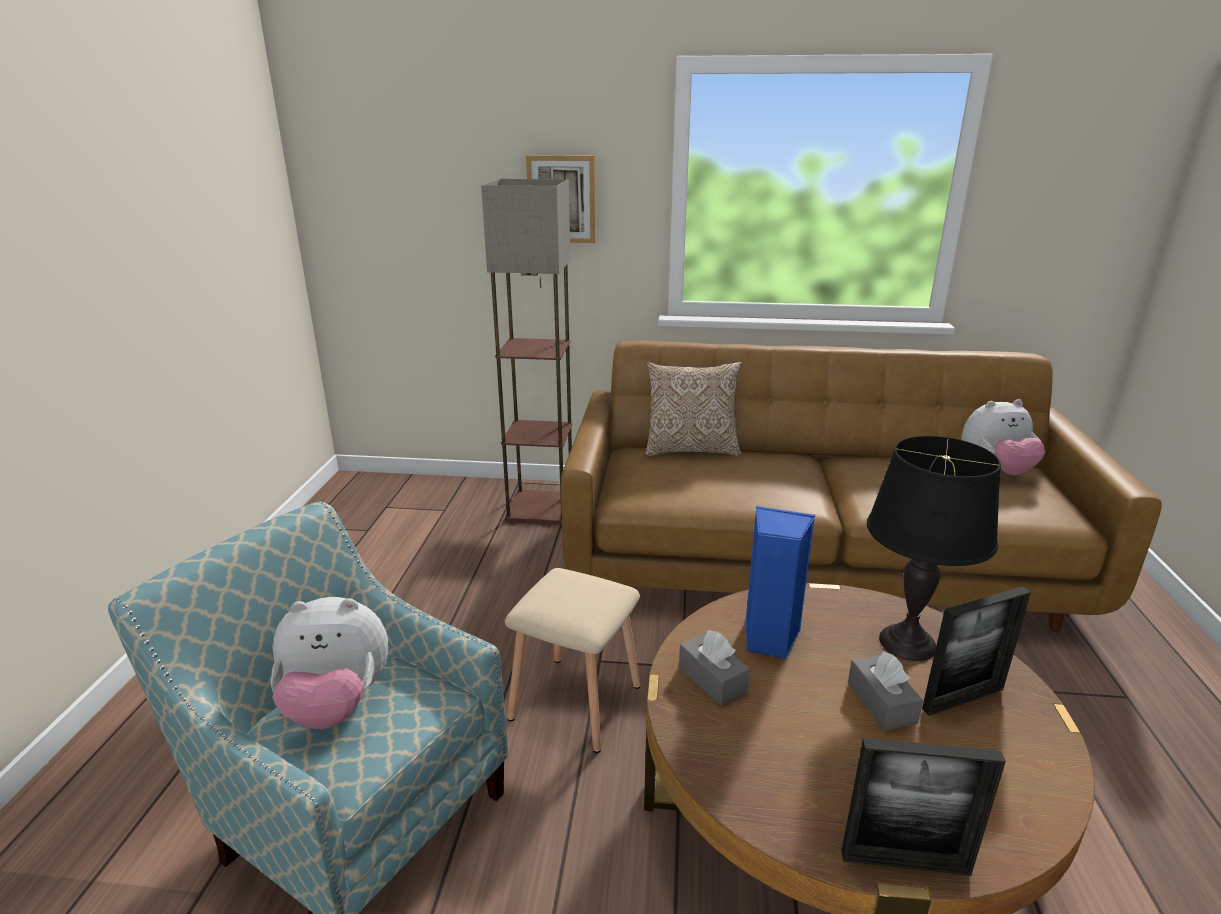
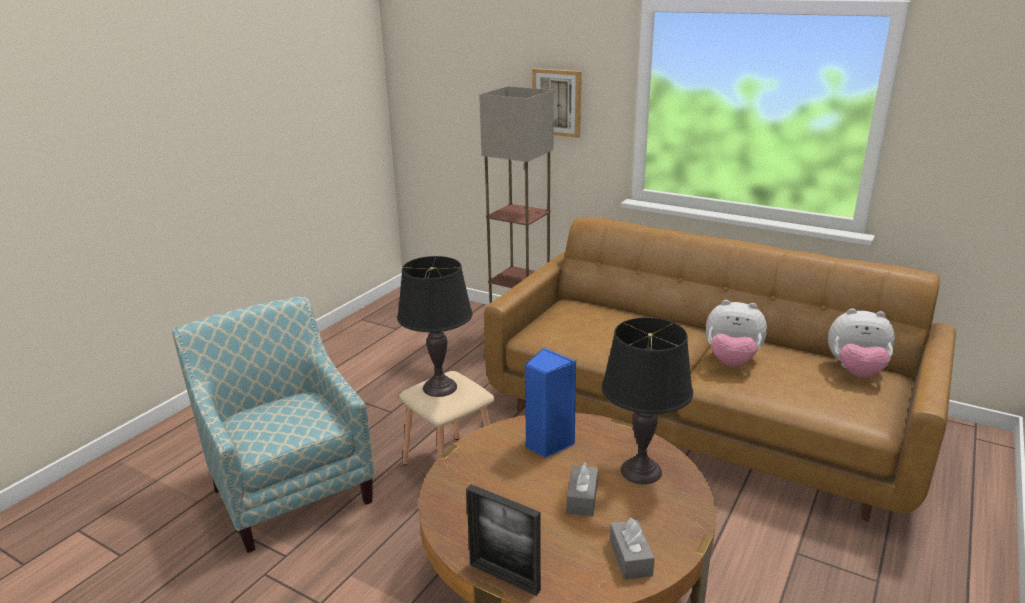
camera: 25 degrees right, 0 degrees up
plush toy [270,597,388,729] -> plush toy moved to [706,300,767,366]
pillow [645,362,742,456] -> none
grey tissue box [679,630,750,705] -> grey tissue box moved to [610,517,655,580]
picture frame [922,587,1031,716] -> none
none -> black table lamp [397,256,473,397]

